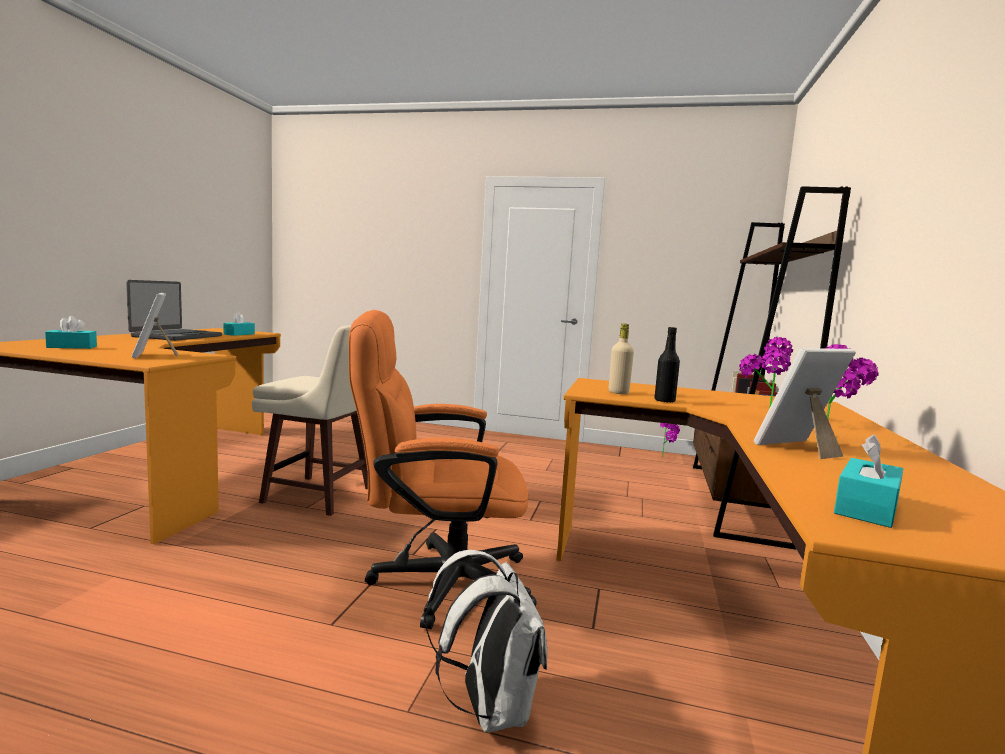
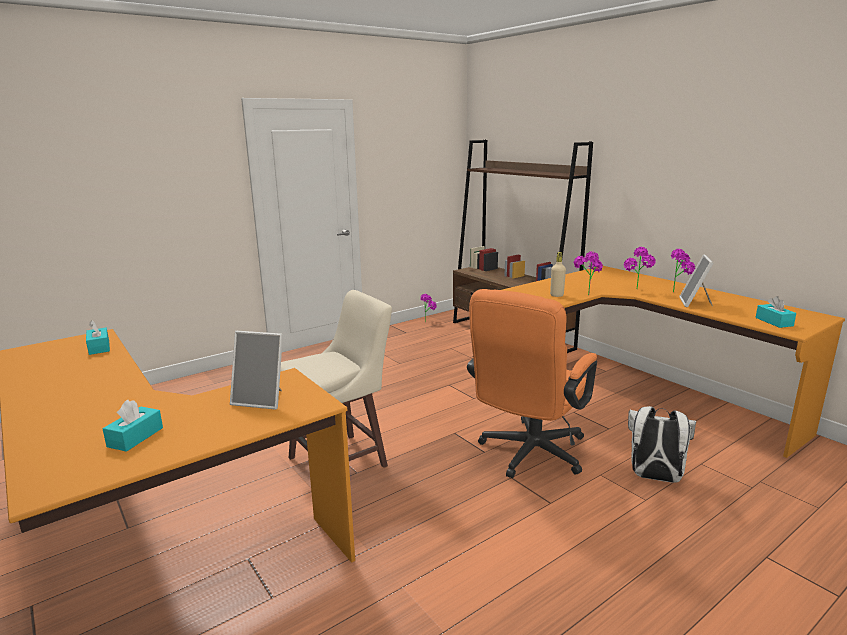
camera: 50 degrees left, 10 degrees up
laptop [126,280,222,341] -> none
black bottle [654,327,680,403] -> potted plant [573,251,603,295]

